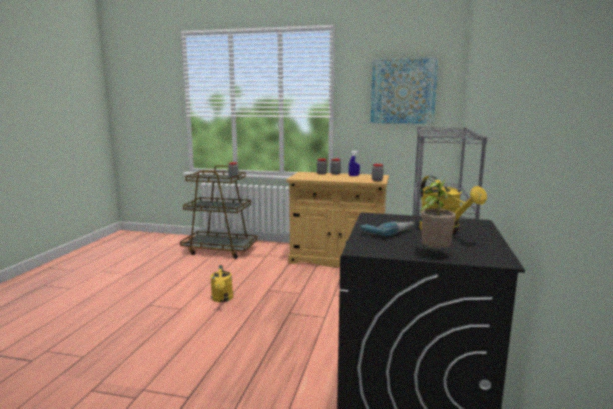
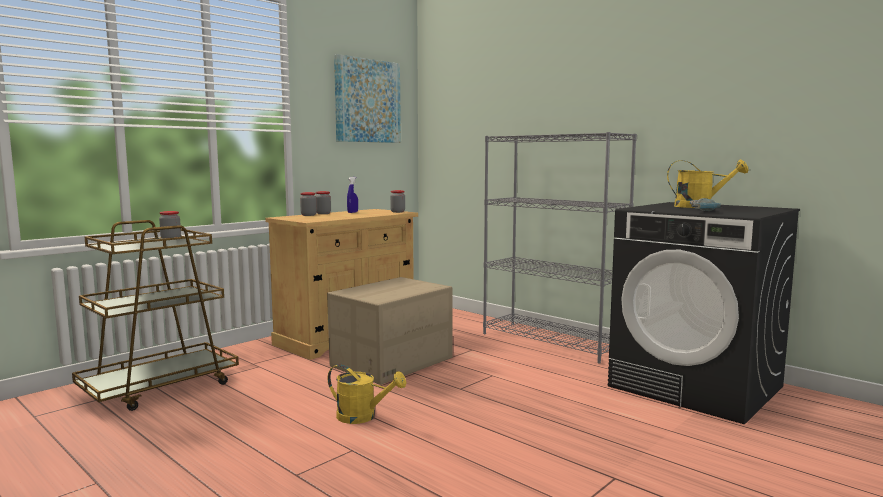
camera: 60 degrees left, 5 degrees down
potted plant [421,178,456,248] -> none
none -> cardboard box [327,277,453,385]

